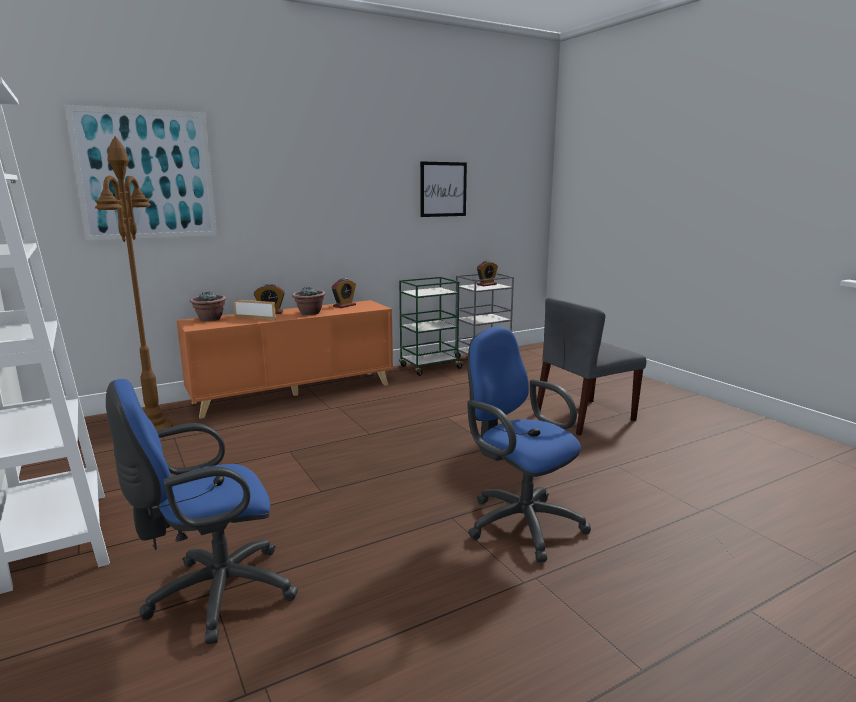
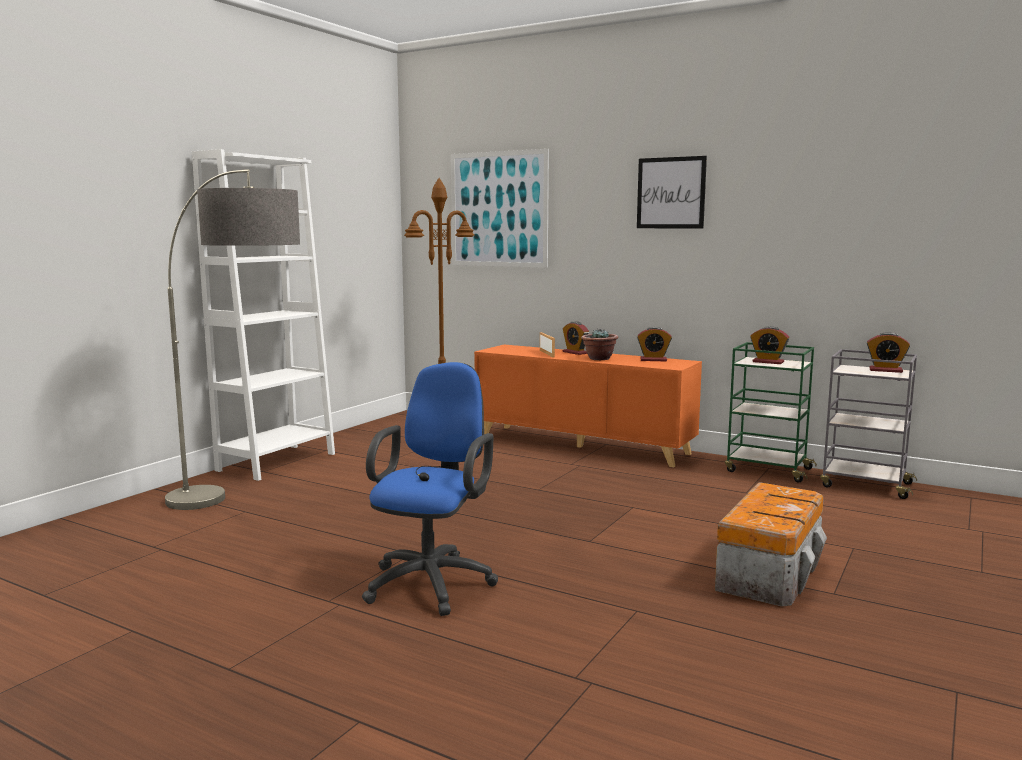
camera: 60 degrees right, 5 degrees down
blue office chair [106,379,298,644] -> floor lamp [165,169,300,510]
potted plant [190,292,227,321] -> none
picture [420,161,467,217] -> picture moved to [637,156,707,228]
grey chair [537,297,646,436] -> storage box [715,482,827,607]
none -> alarm clock [750,326,789,364]

